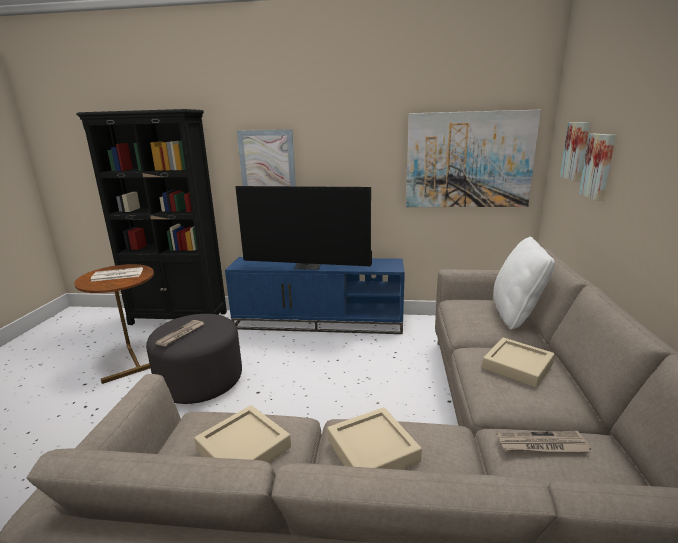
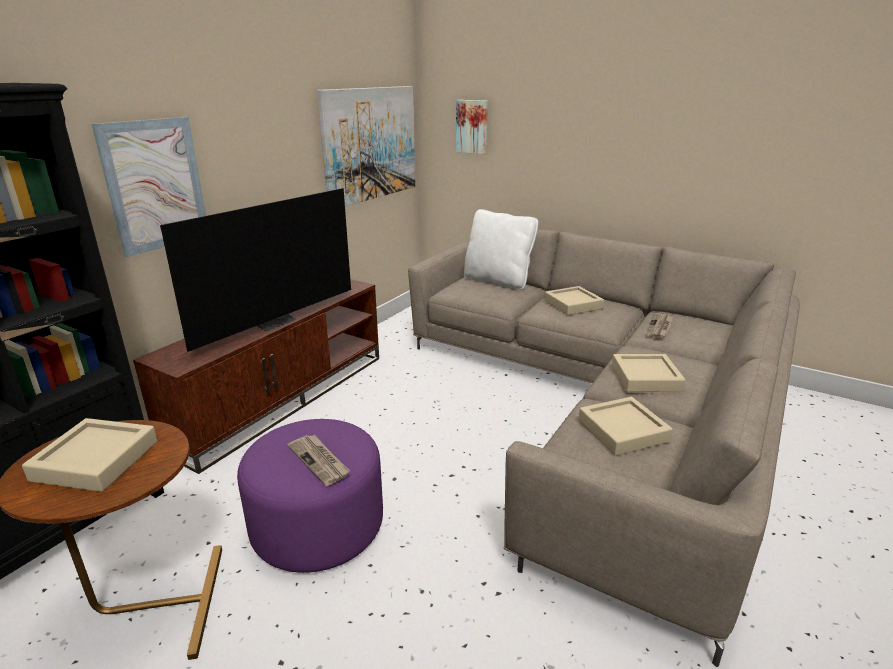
camera: 65 degrees left, 5 degrees up
newspaper [90,267,143,282] -> beige tray [22,418,157,492]
grey ottoman [146,314,242,404] -> purple ottoman [237,419,383,573]
blue tv stand [225,257,405,334] -> brown tv stand [133,279,379,474]
picture [579,134,616,201] -> none

